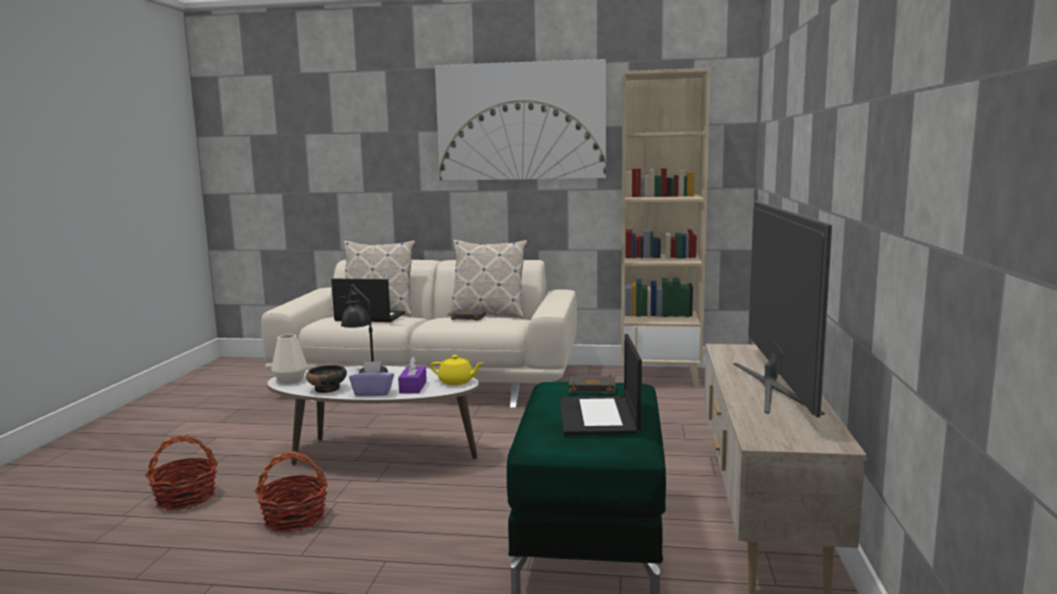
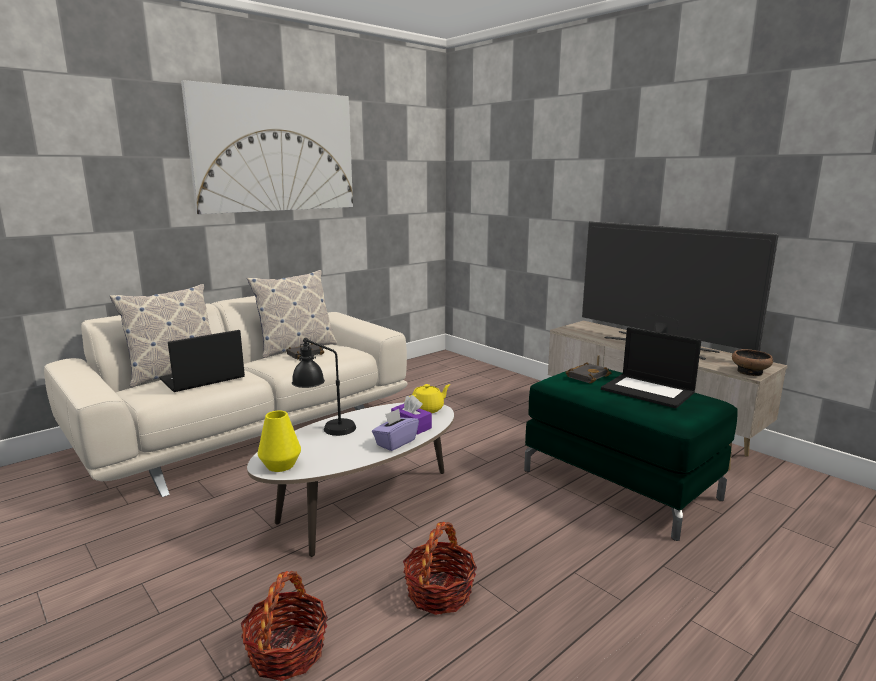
camera: 50 degrees left, 5 degrees up
white vase [271,334,308,384] -> yellow vase [258,410,301,472]
bowl [306,365,347,393] -> bowl moved to [732,349,773,376]
beige bookcase [621,68,711,388] -> none

